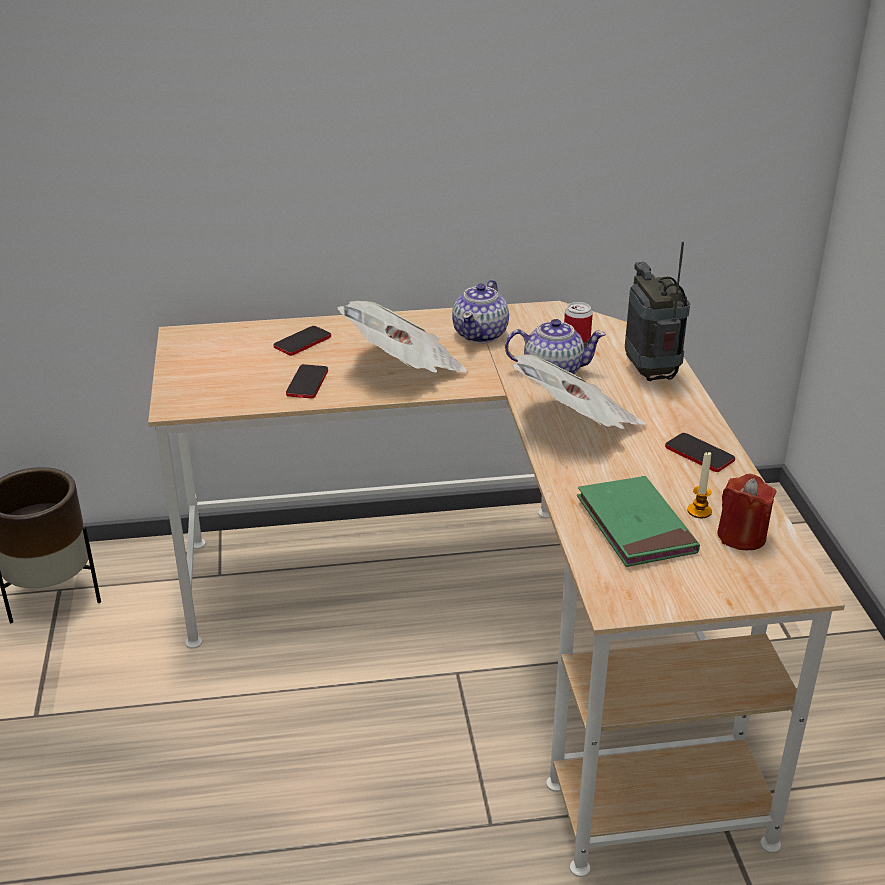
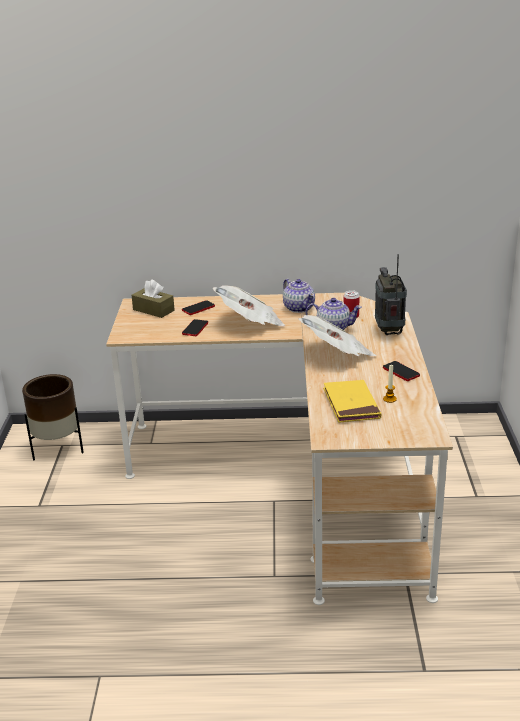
camera: 10 degrees right, 5 degrees down
teapot [452,280,509,343] -> teapot turned 60 degrees counterclockwise [283,279,315,313]
green book [577,476,700,567] -> yellow book [323,380,381,423]
red candle [717,474,776,550] -> none
none -> brown tissue box [131,279,175,318]

